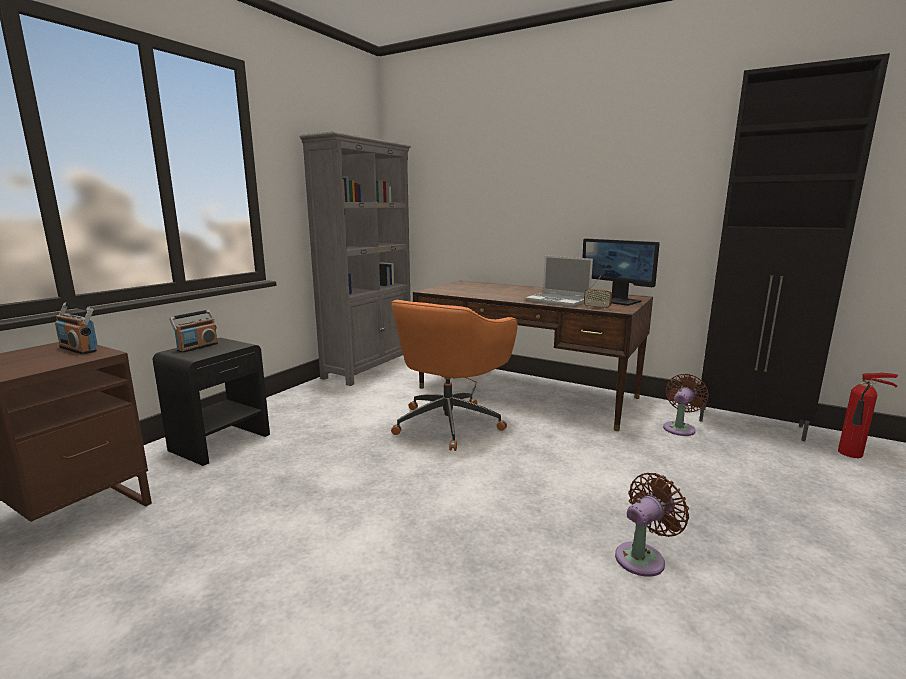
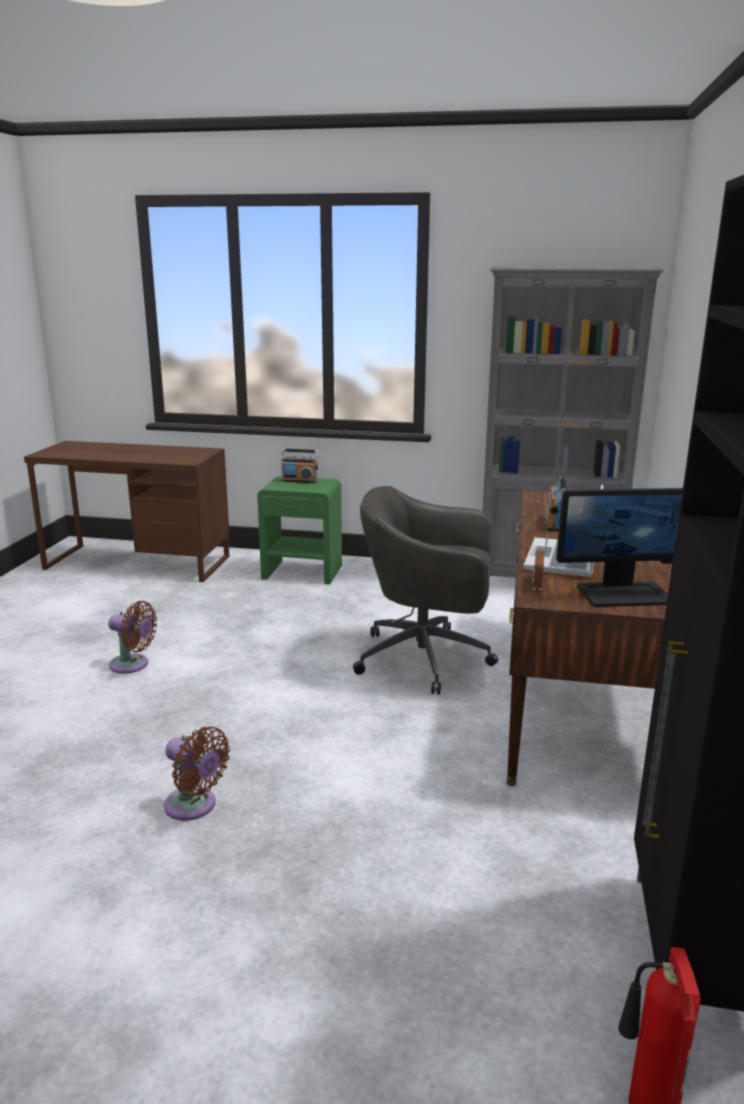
camera: 70 degrees right, 5 degrees up
radio [55,303,97,354] -> radio moved to [545,477,567,531]
black nightstand [152,338,270,466] -> green nightstand [257,476,342,585]
orange office chair [391,300,518,451] -> grey office chair [353,486,498,695]
monitor [582,239,660,306] -> monitor turned 120 degrees counterclockwise [556,488,683,607]
brown fan [663,374,709,436] -> brown fan moved to [108,601,157,674]

